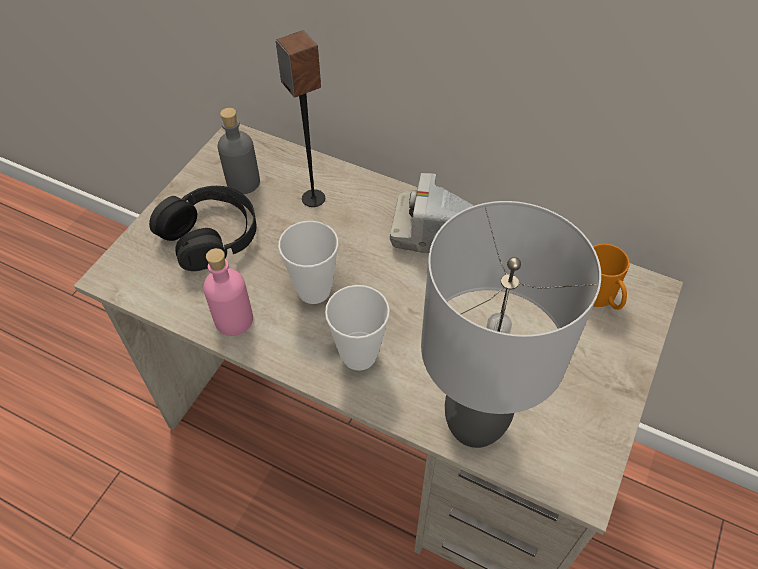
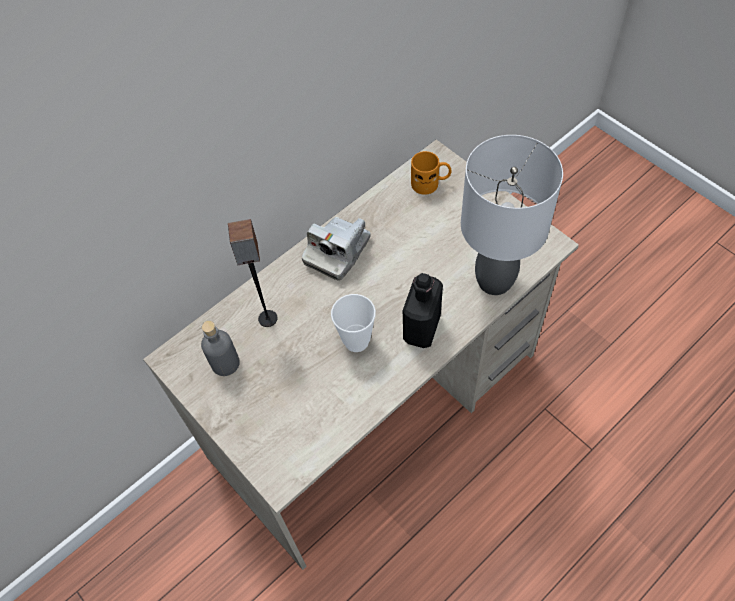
camera: 65 degrees left, 5 degrees up
black headphones [149,186,256,271] -> none
pink bottle [203,248,253,336] -> none
cup [325,285,390,371] -> black bottle [403,273,443,348]

